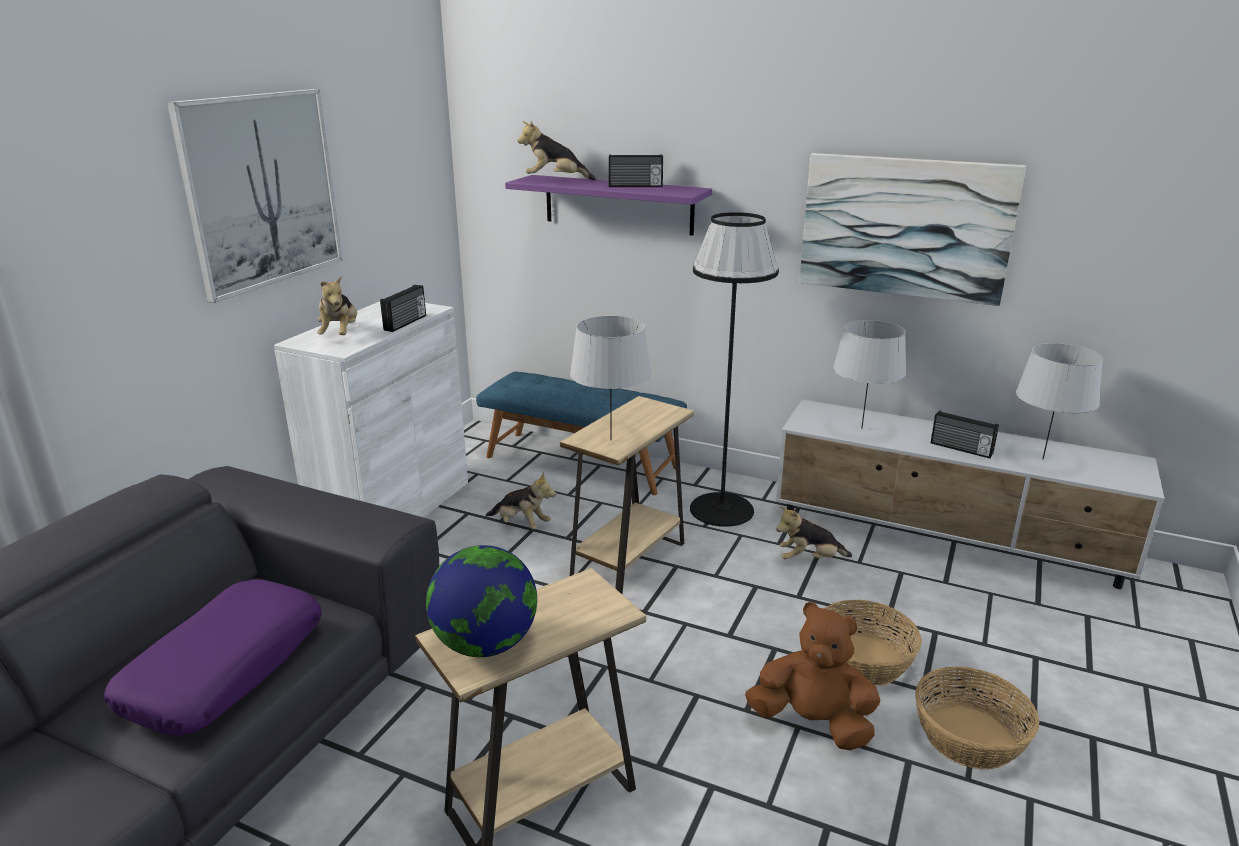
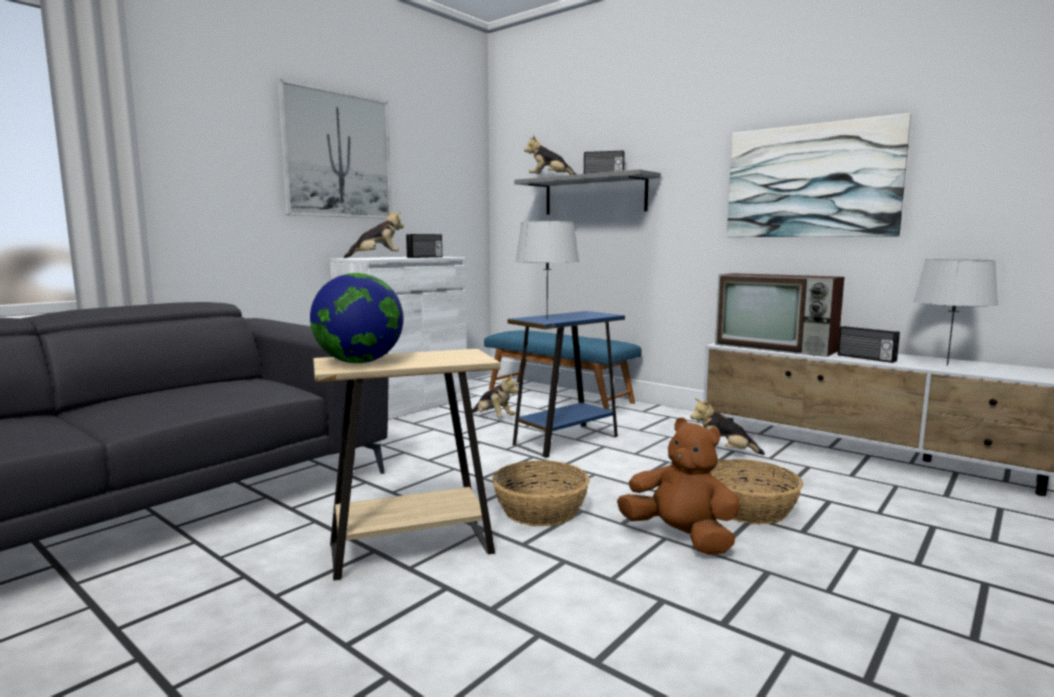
camera: 15 degrees right, 15 degrees down
purple pillow [104,579,322,736] -> none
plush toy [317,276,357,335] -> plush toy turned 120 degrees counterclockwise [343,211,404,258]
purple shelf [505,175,712,236] -> grey shelf [514,169,661,215]
beige side table [560,396,694,594] -> blue side table [507,311,625,458]
black floor lamp [690,212,779,527] -> none
grey table lamp [833,320,906,429] -> television [715,273,844,357]
basket [915,667,1039,769] -> basket moved to [492,461,590,526]

